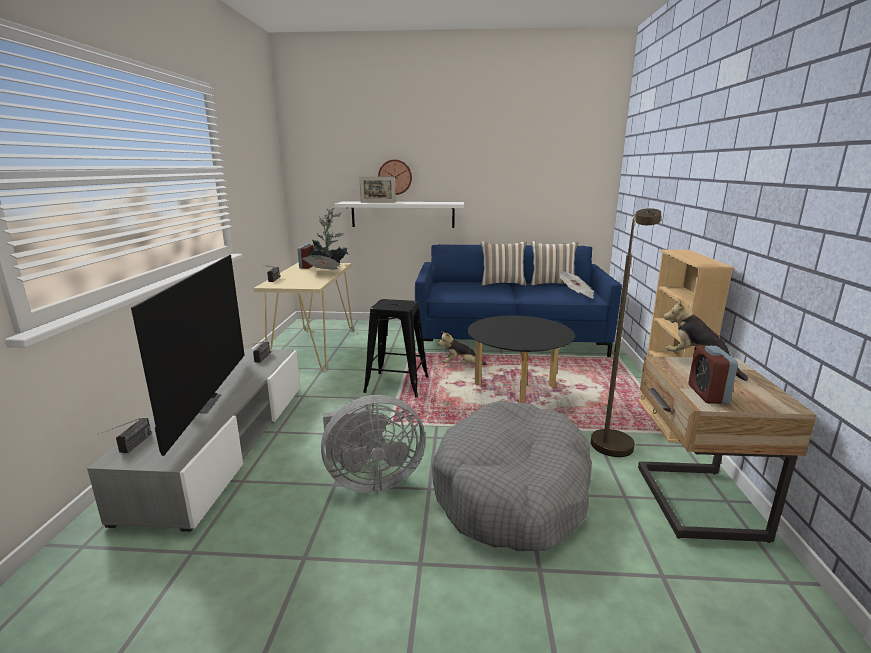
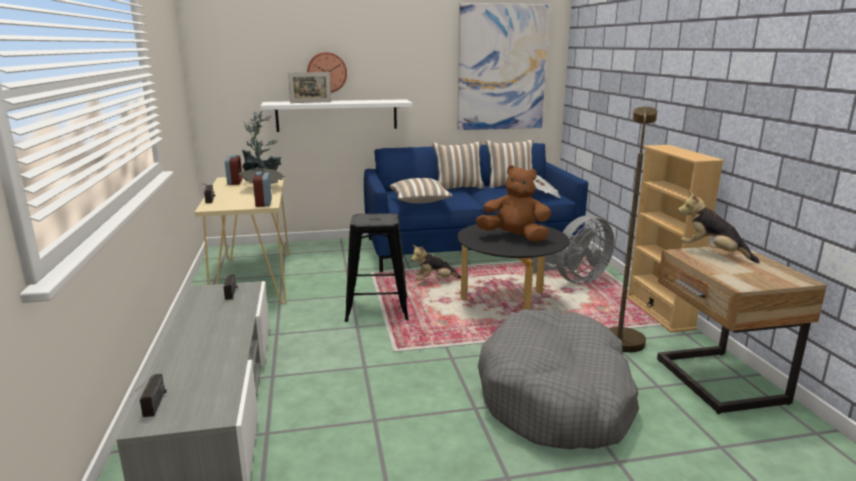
camera: 15 degrees left, 0 degrees up
television [131,255,245,456] -> none
grey fan [321,395,425,493] -> grey fan moved to [531,215,614,284]
alarm clock [689,345,738,404] -> alarm clock moved to [253,172,272,207]
none -> pillow [390,178,453,203]
none -> picture [458,3,550,130]
none -> brown plush toy [476,165,551,242]

